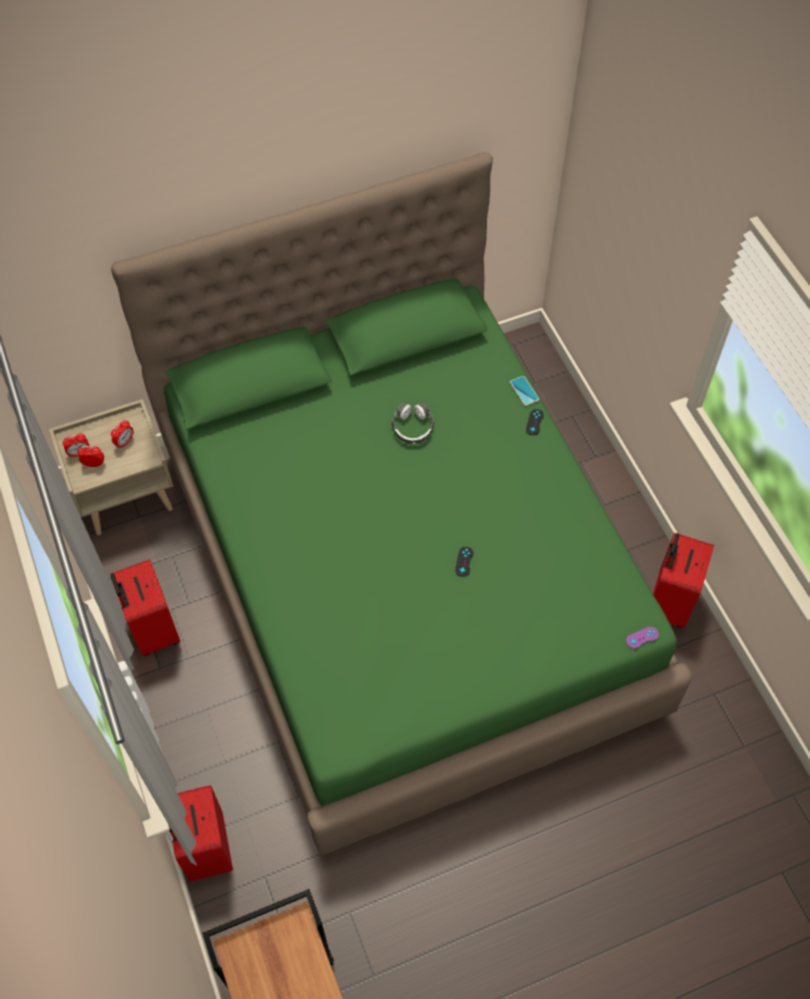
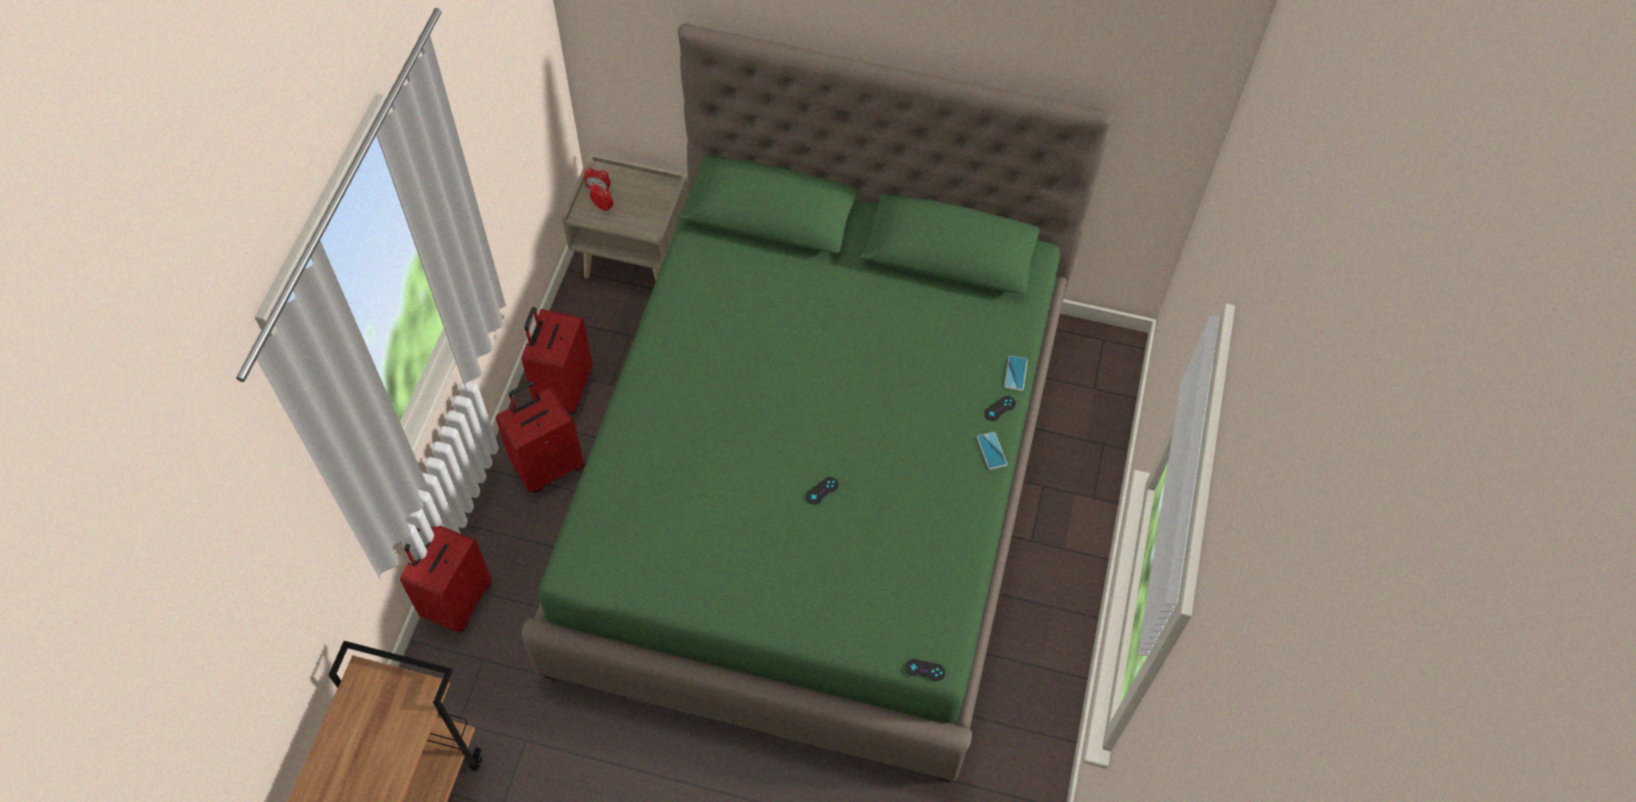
camera: 35 degrees right, 0 degrees up
alarm clock [111,420,133,449] -> none
headphones [392,403,434,444] -> none
purple game controller [626,627,659,649] -> black game controller [905,659,946,681]
red suitcase [653,533,714,628] -> red suitcase moved to [496,381,585,493]
none -> phone [977,432,1007,470]

